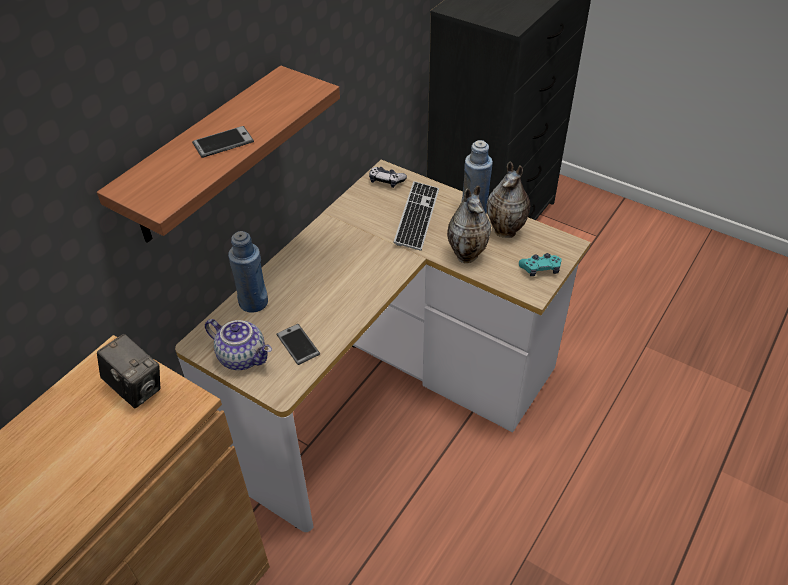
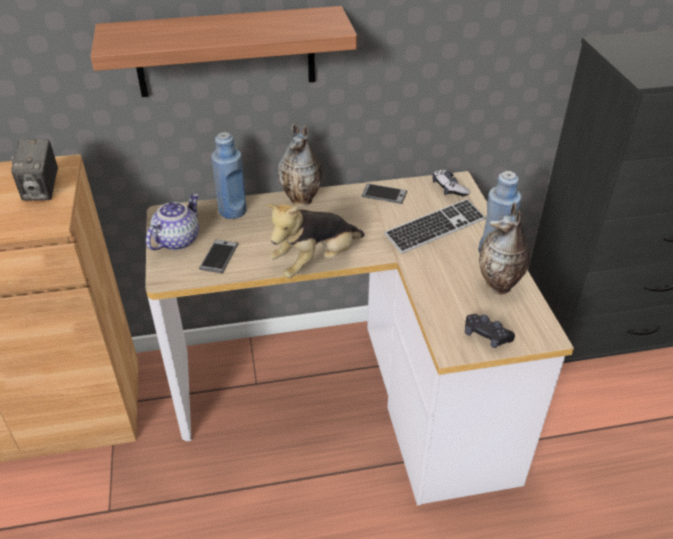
camera: 45 degrees right, 5 degrees down
phone [192,126,254,158] -> phone moved to [361,184,407,204]
teapot [205,319,272,370] -> teapot turned 135 degrees counterclockwise [146,194,199,250]
vase [447,186,491,263] -> vase moved to [278,123,322,206]
turquoise game controller [519,253,562,276] -> black game controller [465,314,515,349]
none -> plush toy [266,204,365,278]

